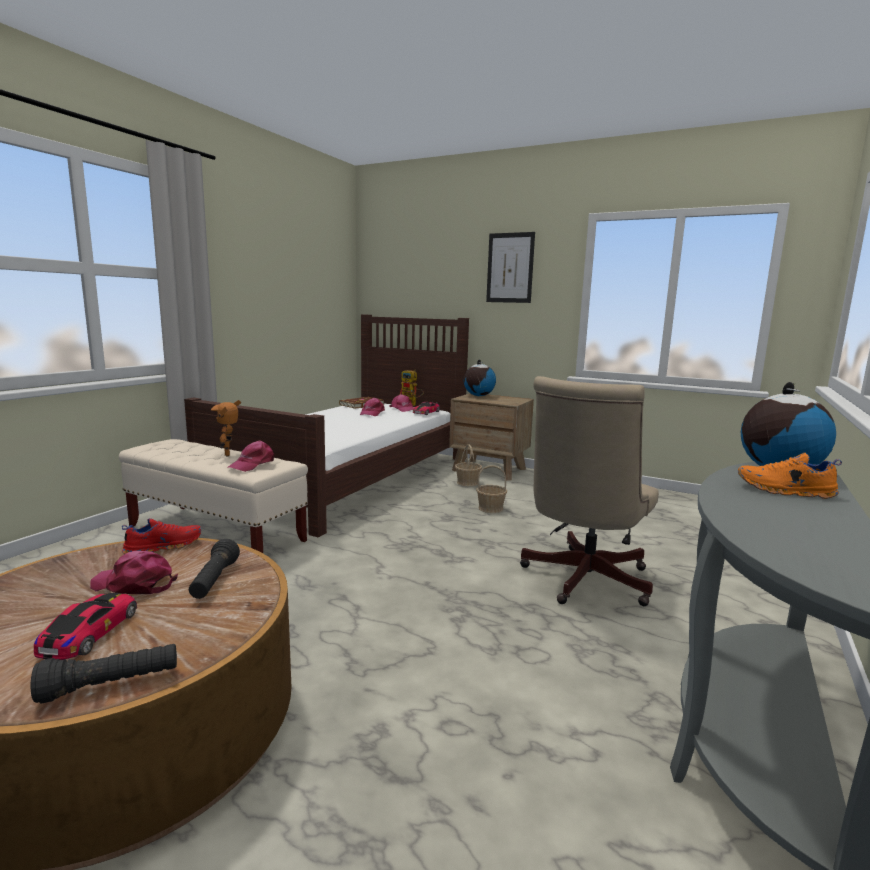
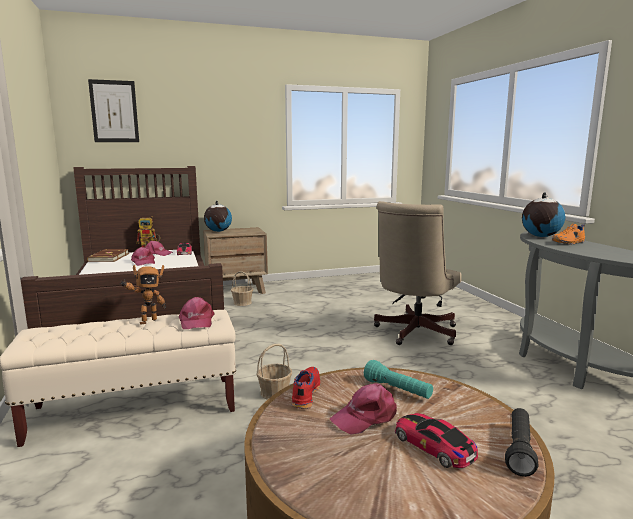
camera: 45 degrees left, 0 degrees up
black flashlight [189,539,240,599] -> turquoise flashlight [364,360,433,399]
toy robot [211,400,241,457] -> toy robot turned 75 degrees counterclockwise [120,265,166,325]
basket [476,465,507,513] -> basket moved to [256,344,292,400]
picture [486,232,535,303] -> picture moved to [88,79,139,142]
beige office chair [520,376,659,606] -> beige office chair turned 45 degrees clockwise [374,201,462,345]

